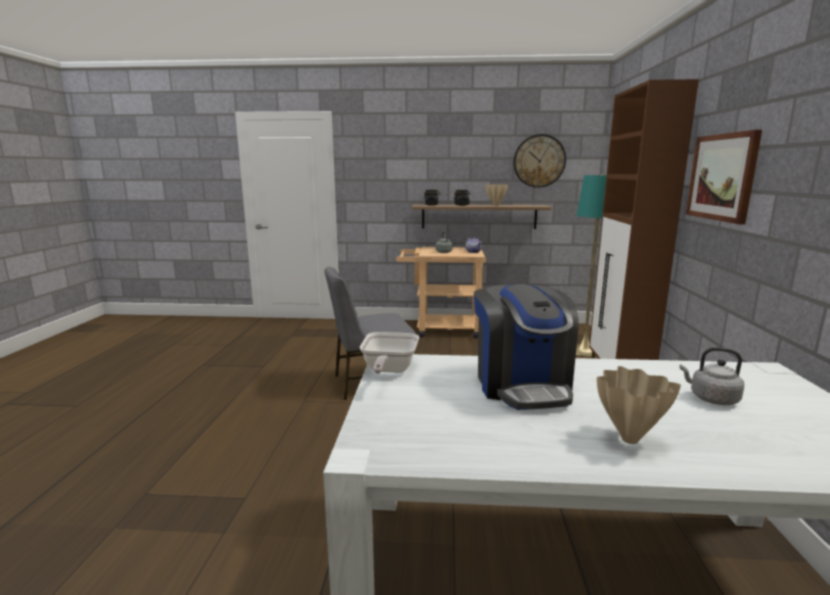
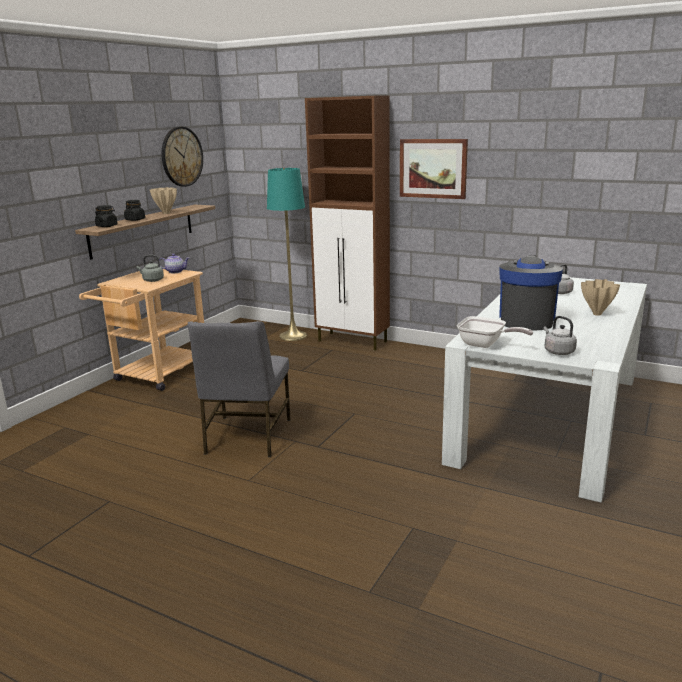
camera: 65 degrees left, 5 degrees up
coffee machine [474,284,579,410] -> coffee machine turned 90 degrees counterclockwise [499,255,563,331]
none -> grey kettle [544,316,577,355]

